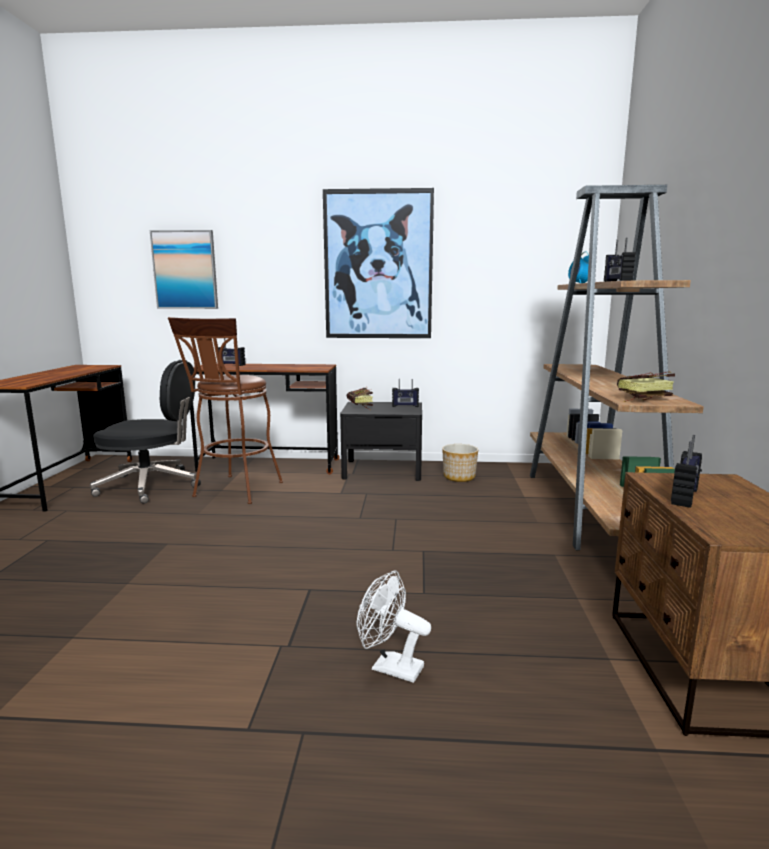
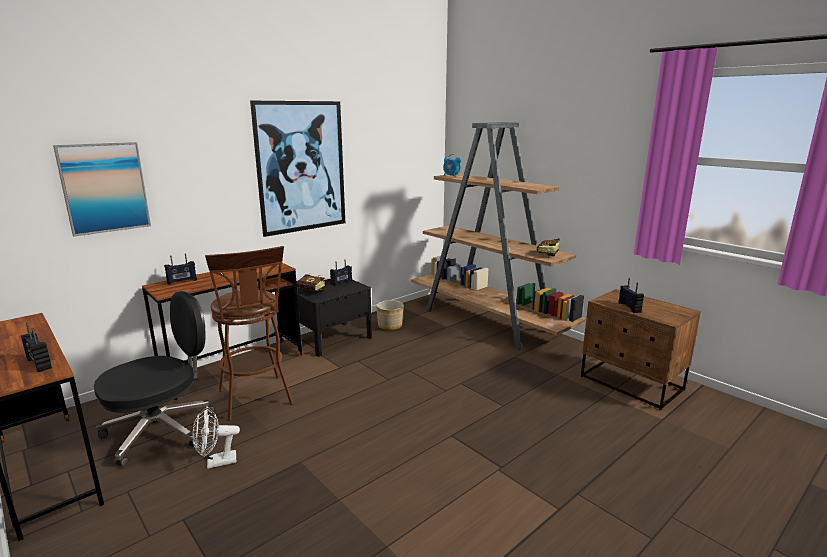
camera: 45 degrees left, 5 degrees up
white fan [356,570,431,683] -> white fan moved to [192,407,240,469]
radio [604,238,636,282] -> radio moved to [21,323,52,372]

